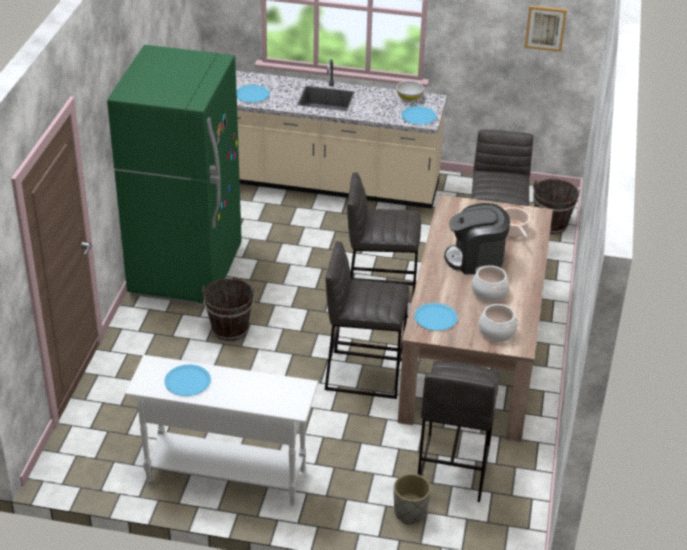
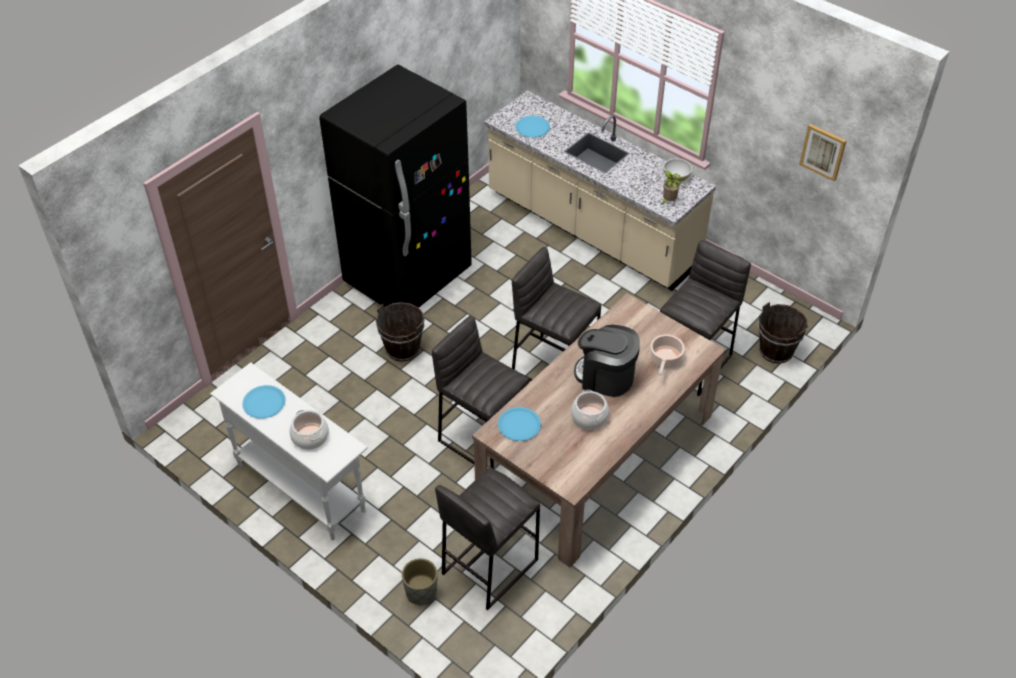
camera: 30 degrees right, 10 degrees up
green fridge [107,45,242,304] -> black fridge [319,65,472,316]
blue plate [401,106,437,125] -> potted plant [661,171,680,205]
cooking pot [479,304,519,342] -> cooking pot moved to [290,410,329,450]

